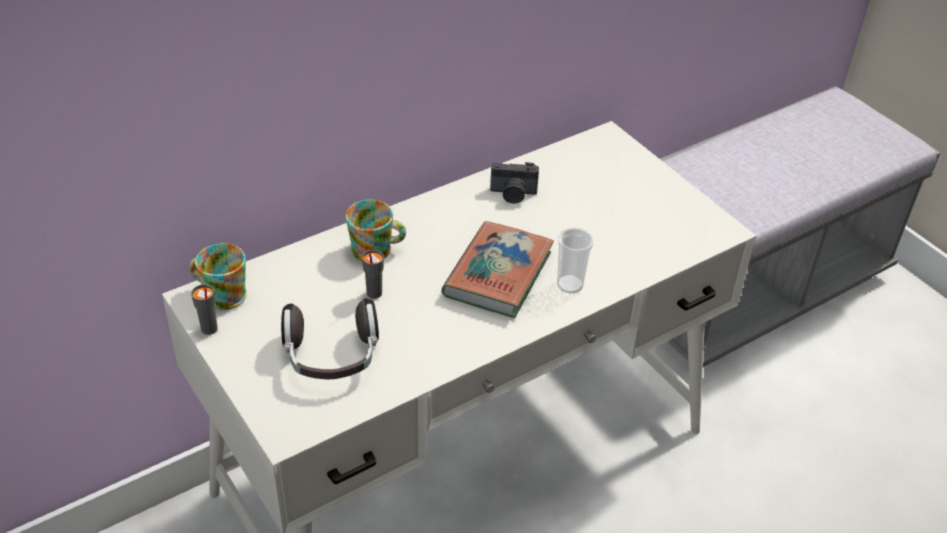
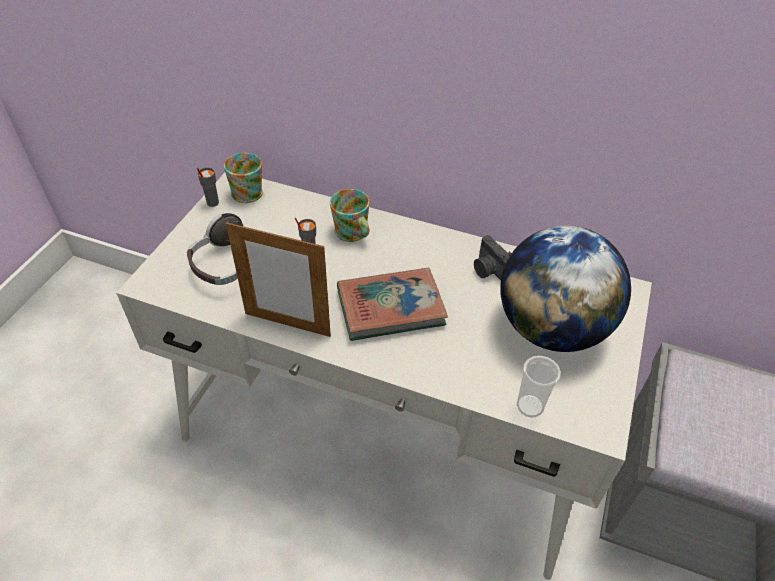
camera: 55 degrees right, 5 degrees up
cup [557,228,594,294] -> cup moved to [517,356,561,418]
none -> picture frame [226,222,331,337]
none -> globe [500,225,631,352]

